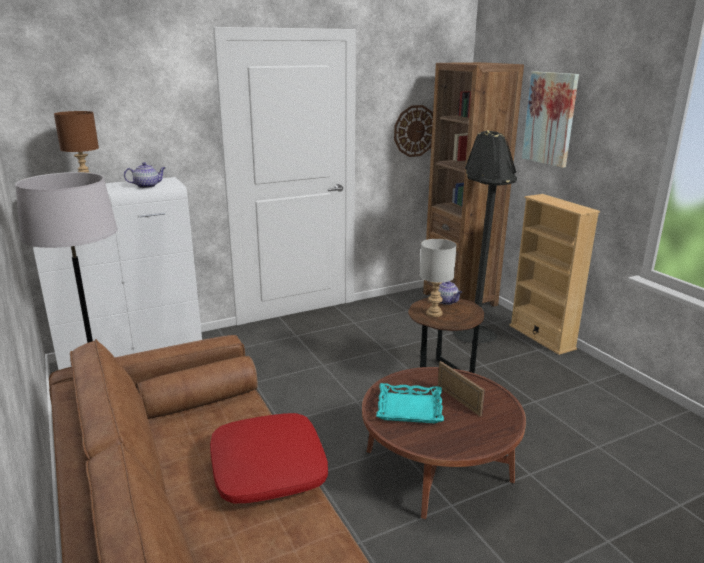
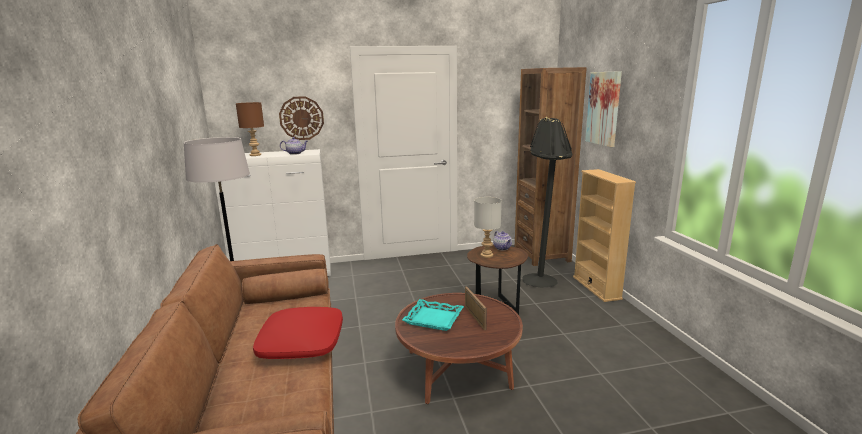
camera: 15 degrees right, 5 degrees down
wall clock [394,105,433,157] -> wall clock moved to [279,96,324,140]

